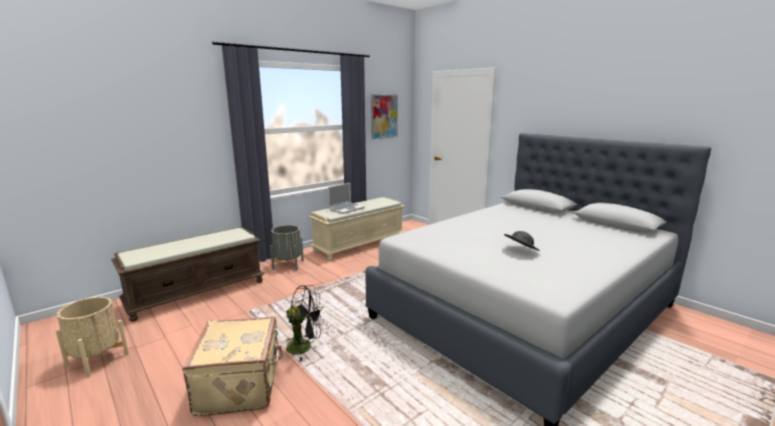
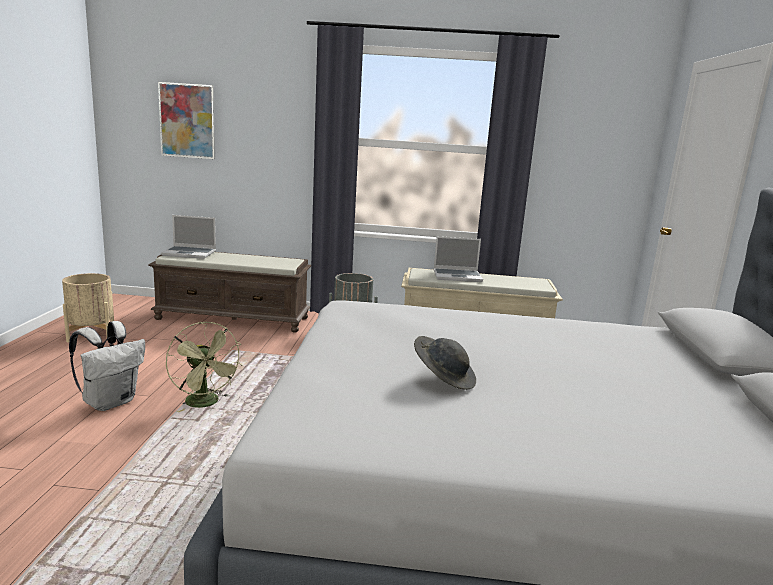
camera: 45 degrees right, 0 degrees up
beige suitcase [182,316,283,416] -> white backpack [69,321,145,411]
black fan [282,285,324,361] -> green fan [166,322,243,412]
picture [371,94,398,139] -> picture moved to [158,82,215,159]
none -> laptop [161,215,216,259]

